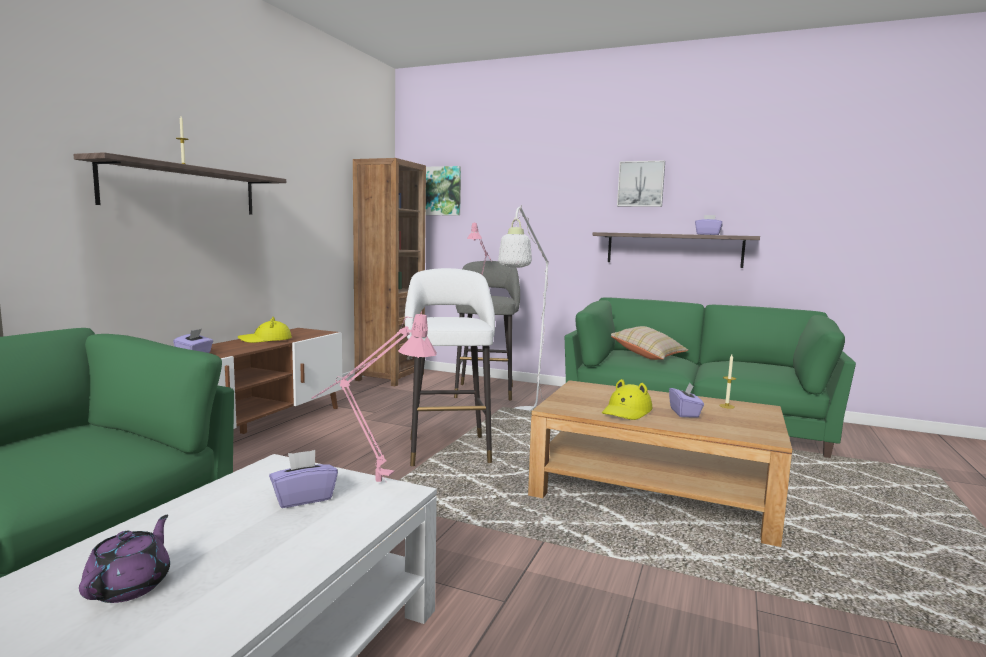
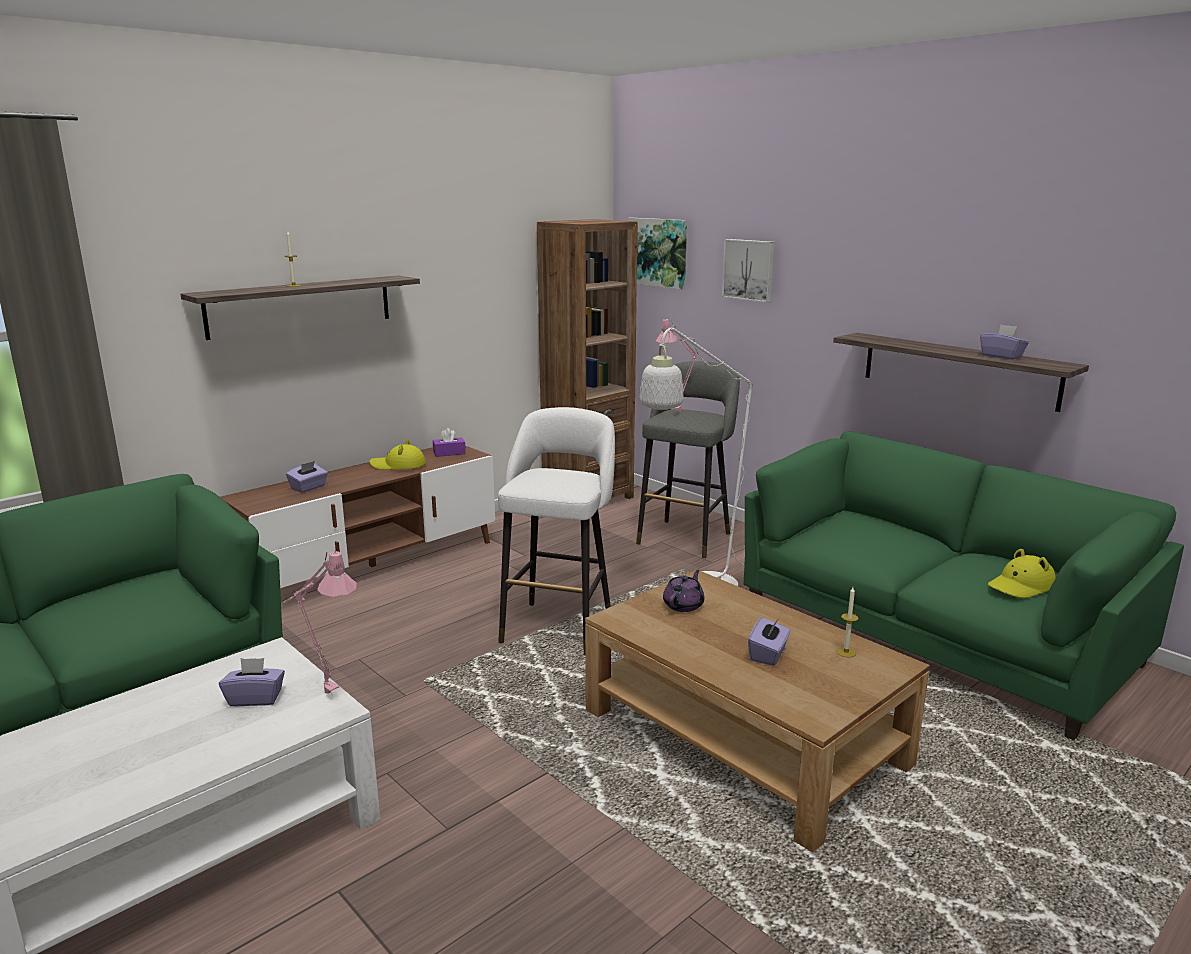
camera: 25 degrees right, 10 degrees up
purple teapot [79,515,170,603] -> purple teapot moved to [663,570,704,612]
yellow hat [602,379,652,420] -> yellow hat moved to [988,549,1056,598]
beige pillow [611,326,688,360] -> none
picture [617,160,665,207] -> picture moved to [722,239,776,303]
none -> purple tissue box [433,428,466,457]

